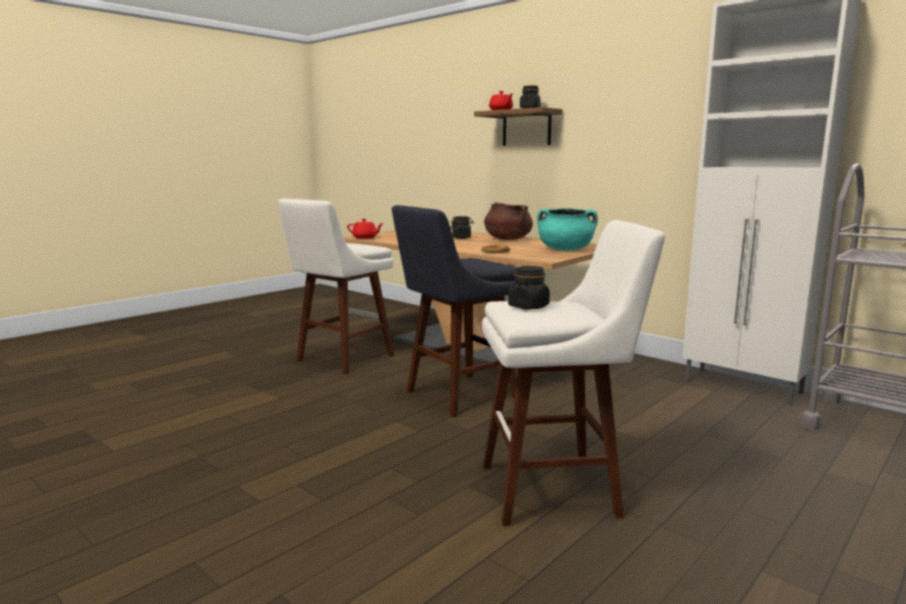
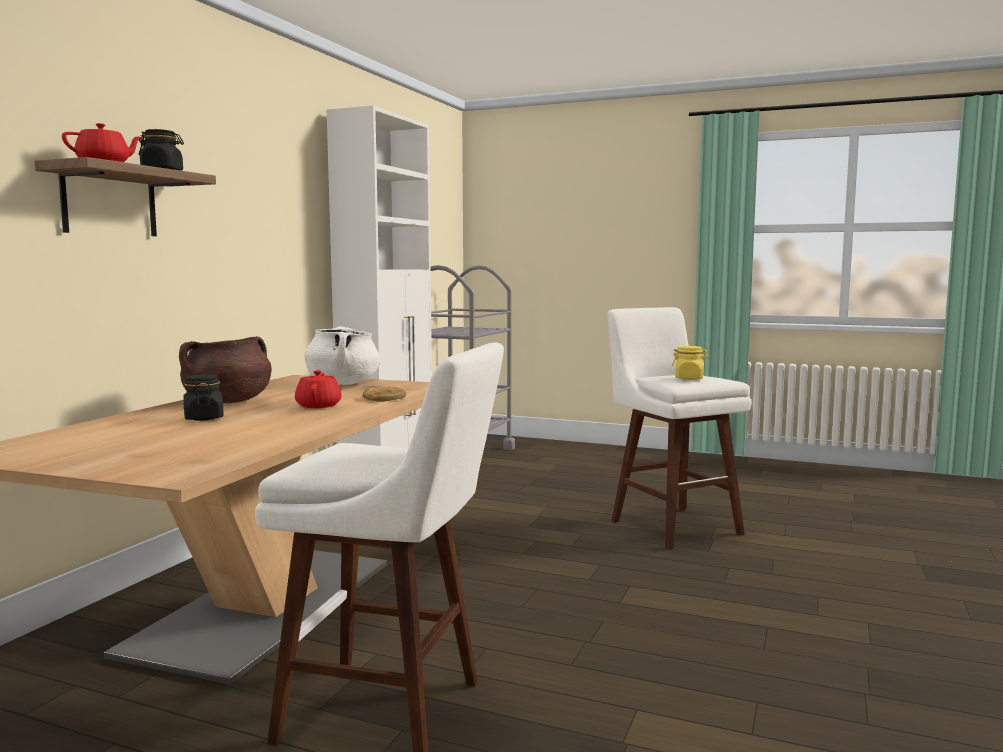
camera: 110 degrees left, 5 degrees down
red teapot [347,219,384,239] -> red teapot moved to [295,370,342,408]
blue stool [392,205,517,418] -> none
black jar [508,266,550,309] -> yellow jar [672,346,709,380]
turquoise cooking pot [537,208,598,250] -> white cooking pot [304,326,380,385]

